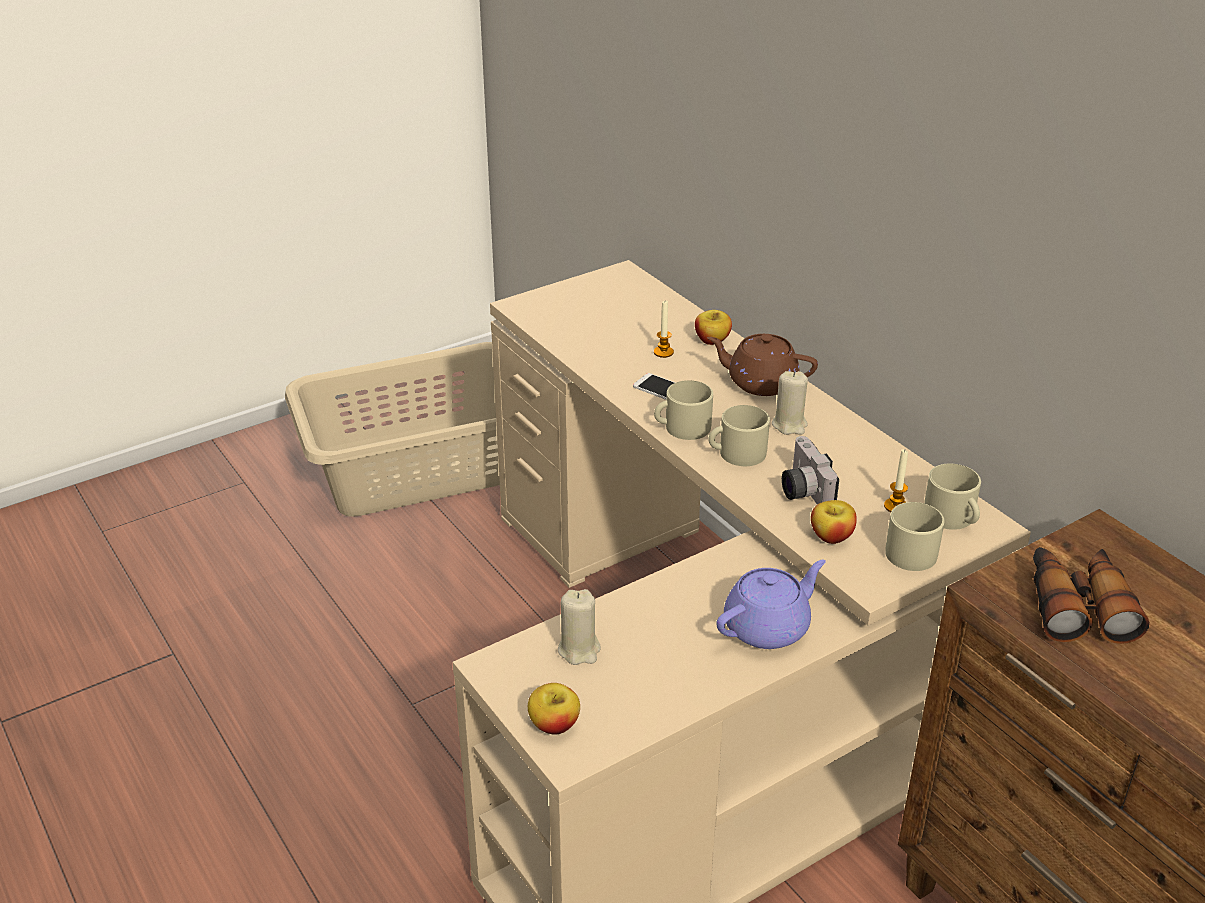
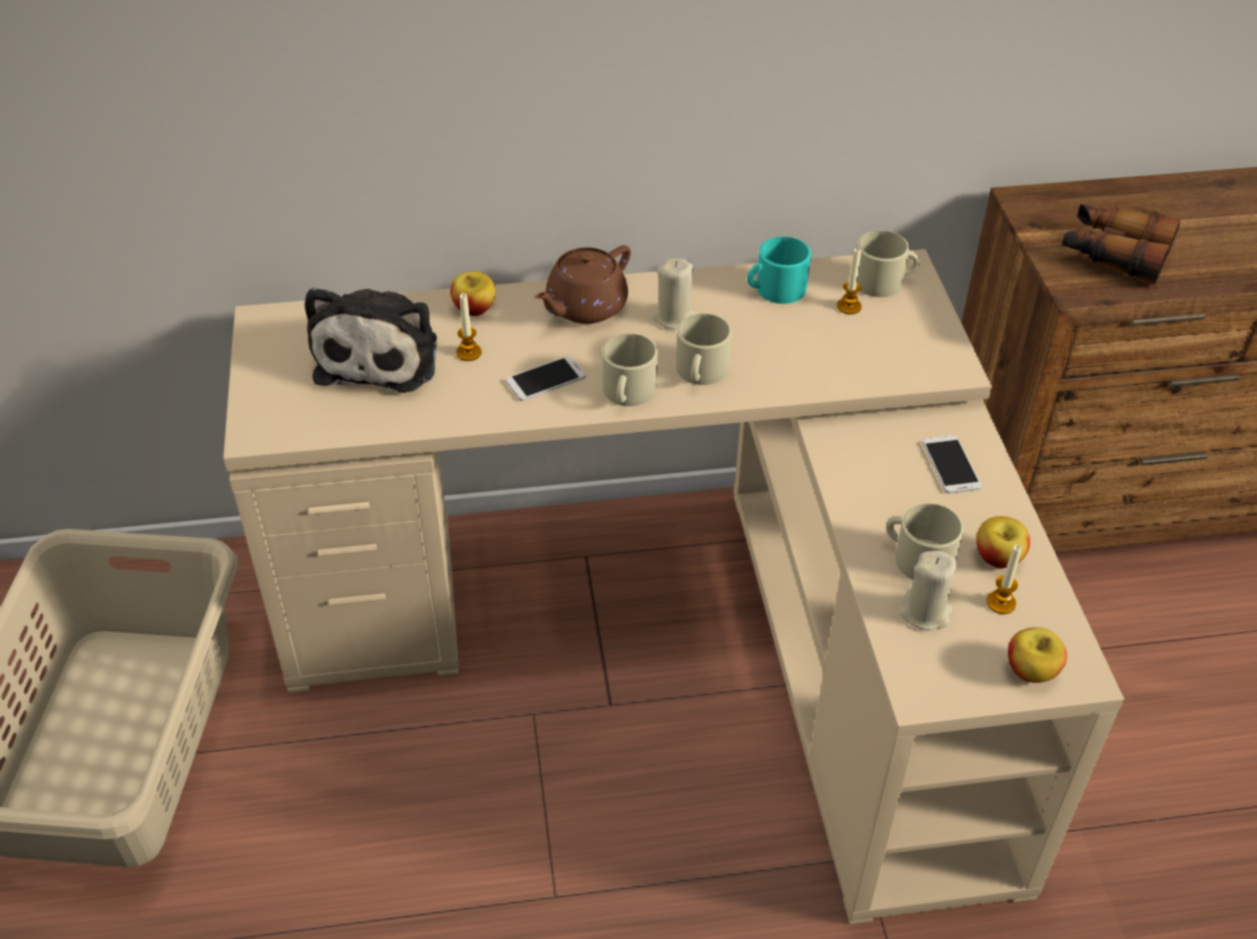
camera: 65 degrees left, 10 degrees up
purple teapot [716,560,826,649] -> phone [922,435,981,493]
camera [782,436,839,505] -> none
apple [811,500,857,544] -> apple moved to [976,516,1030,568]
beige mug [885,502,944,571] -> beige mug moved to [886,503,964,580]
none -> plush toy [305,287,437,393]
none -> turquoise mug [747,237,811,304]
none -> candle [986,544,1022,614]

